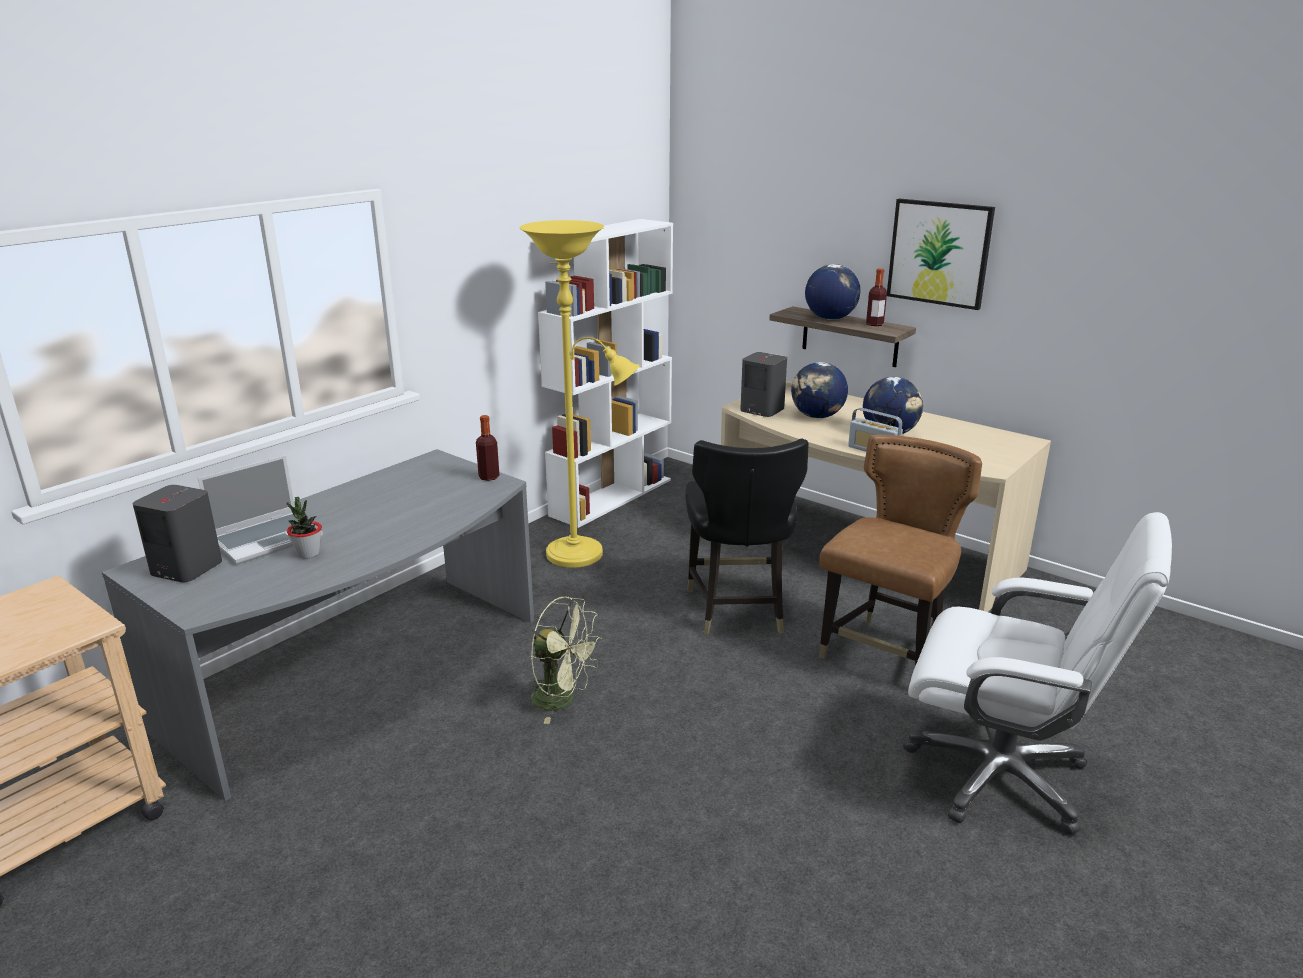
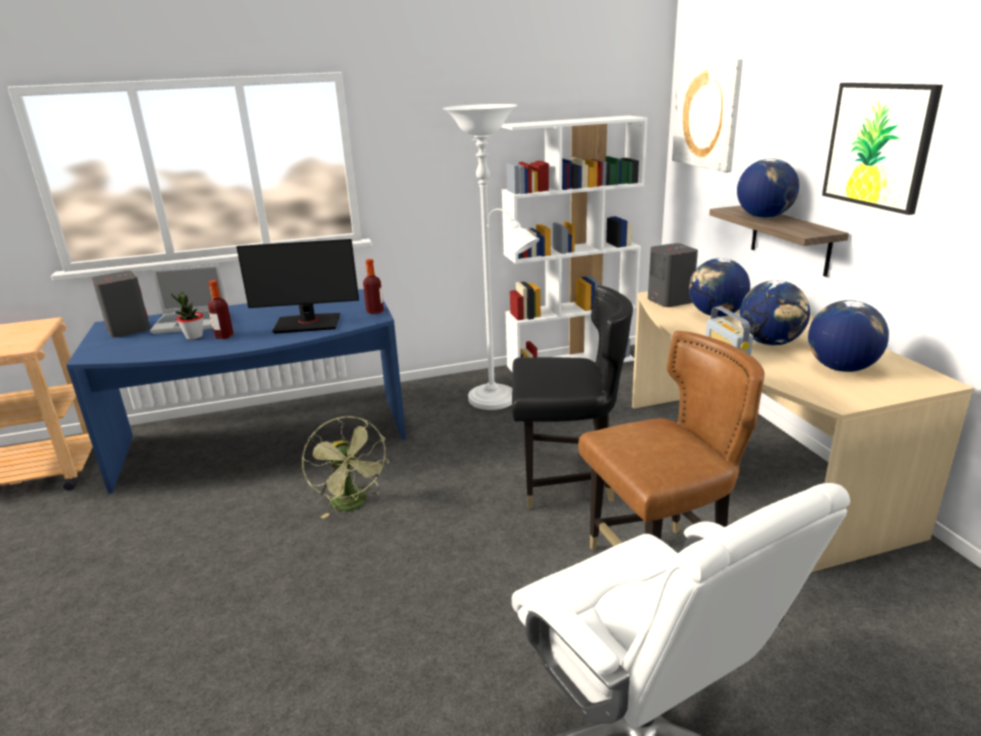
camera: 35 degrees right, 0 degrees up
grey desk [102,449,534,801] -> blue desk [66,289,406,494]
yellow floor lamp [520,220,640,568] -> white floor lamp [443,104,540,410]
black chair [685,438,809,635] -> black chair turned 120 degrees counterclockwise [512,285,633,509]
bottle [866,269,887,326] -> bottle moved to [208,280,234,339]
none -> monitor [236,239,359,333]
none -> picture [672,59,743,173]
none -> globe [808,300,889,372]

